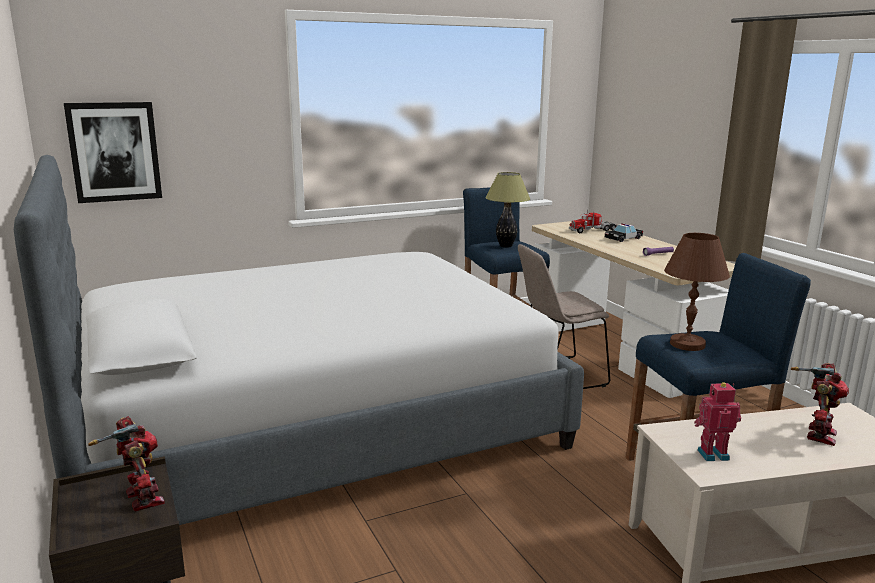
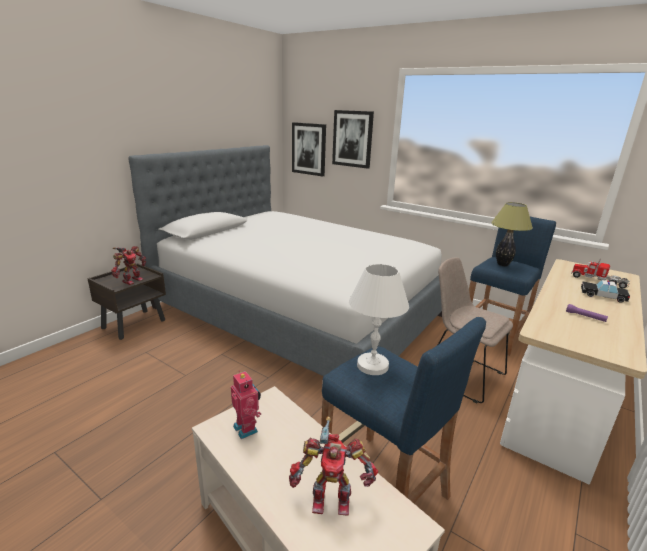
camera: 60 degrees right, 5 degrees up
brown table lamp [664,233,730,351] -> white table lamp [349,264,409,375]
none -> picture [332,110,374,169]

